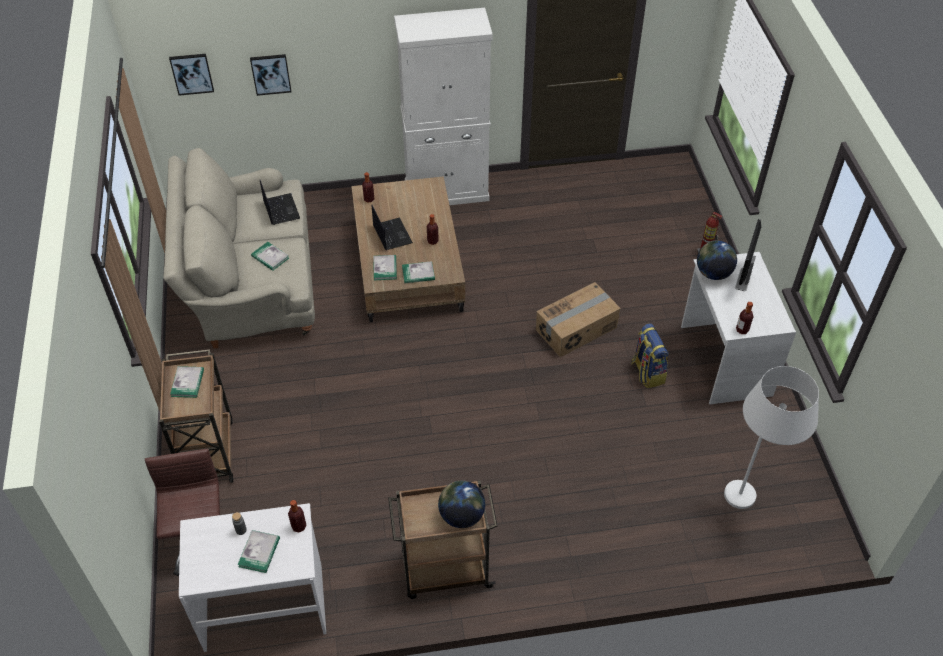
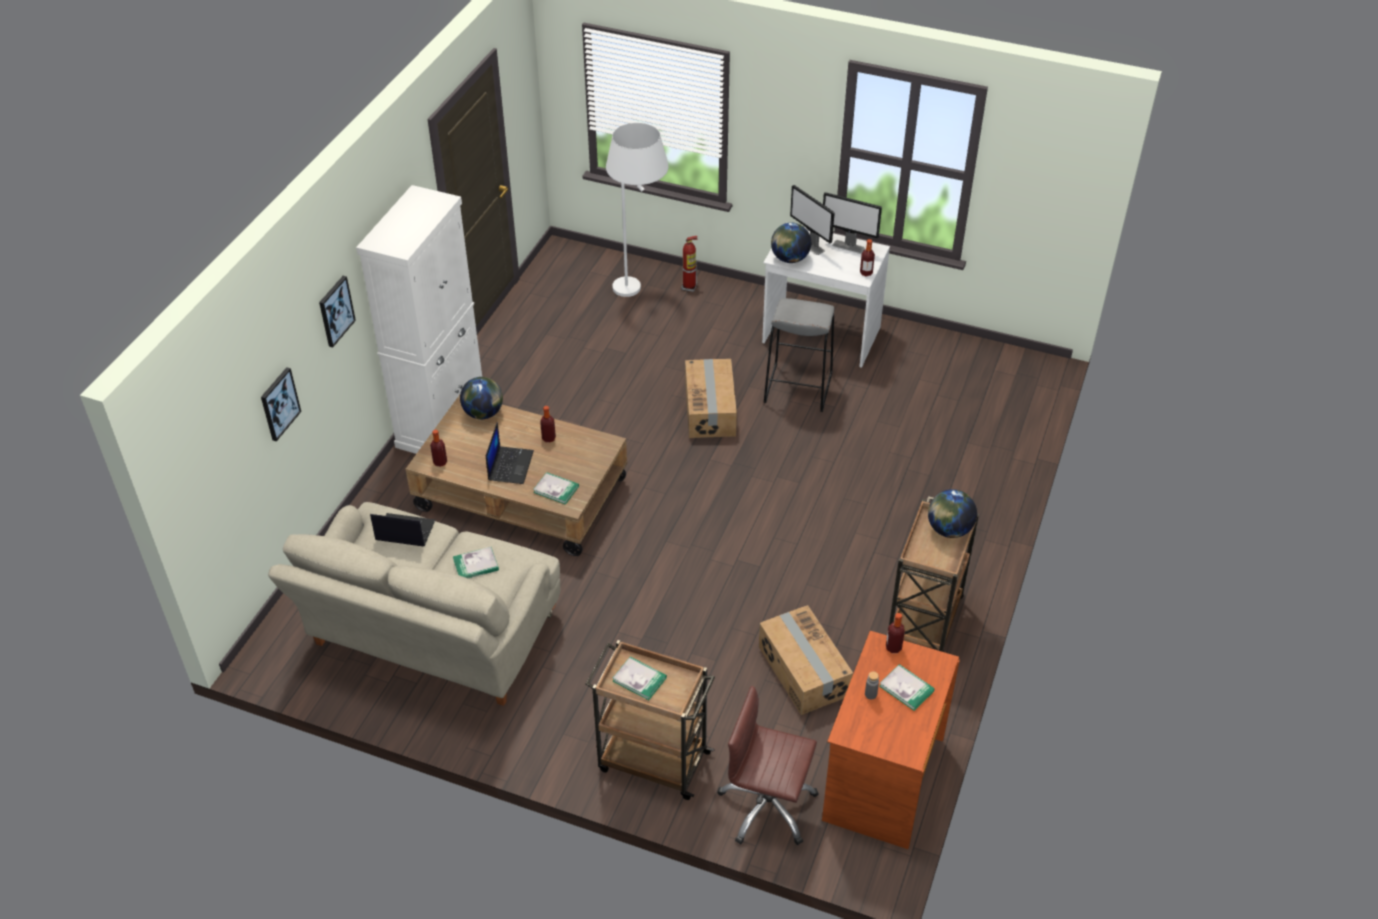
camera: 60 degrees left, 5 degrees down
picture [169,54,214,96] -> picture moved to [319,276,356,347]
white desk [179,503,326,652] -> brown desk [822,631,960,849]
laptop [372,205,413,250] -> laptop turned 90 degrees clockwise [486,422,534,484]
book [402,261,435,283] -> none
backpack [631,323,669,388] -> grey stool [764,298,834,412]
white floor lamp [724,366,819,509] -> white floor lamp moved to [606,123,668,297]
none -> globe [460,377,503,419]
none -> cardboard box [759,605,853,715]
none -> monitor [823,192,882,254]

